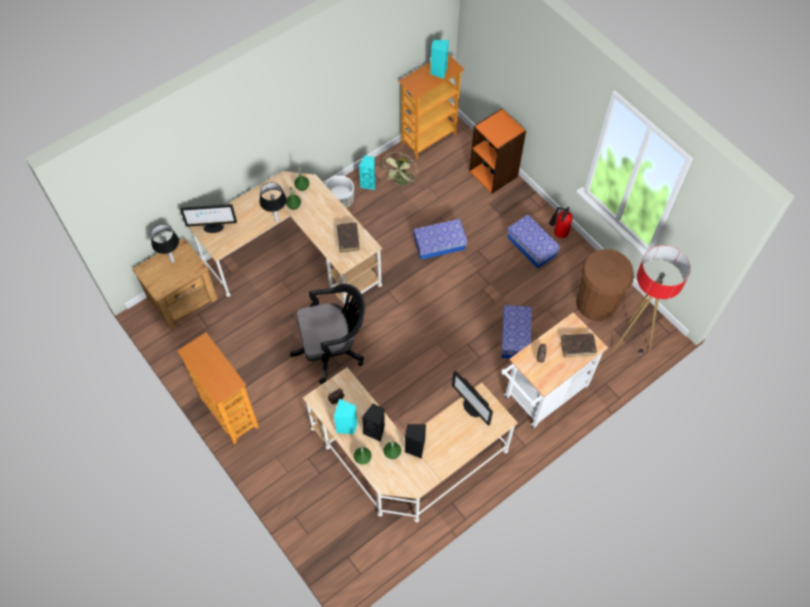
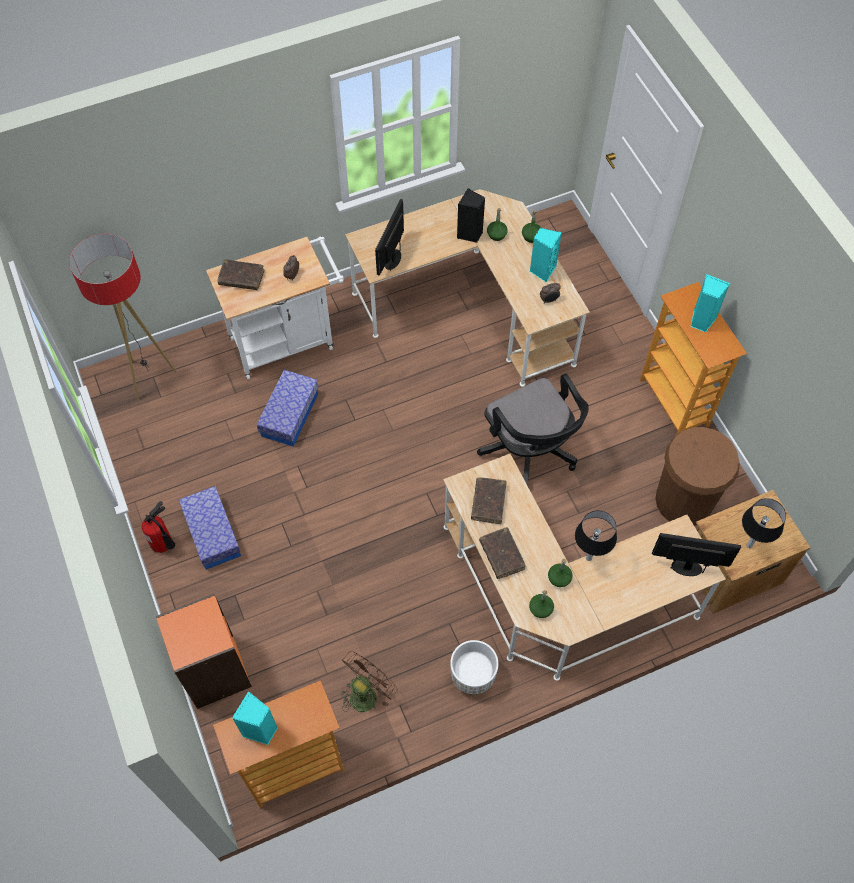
camera: 165 degrees left, 0 degrees up
black office chair [290,284,365,384] -> black office chair turned 120 degrees counterclockwise [477,373,589,486]
turquoise speaker [359,156,375,190] -> turquoise speaker moved to [691,274,730,332]
black speaker [362,404,385,441] -> none
green fan [381,152,418,185] -> brown fan [341,651,398,712]
storage box [413,219,467,259] -> none
monitor [452,371,493,426] -> monitor turned 135 degrees counterclockwise [375,199,404,275]
brown trash can [576,249,634,321] -> brown trash can moved to [656,427,740,526]
none -> brown book [479,527,525,579]

